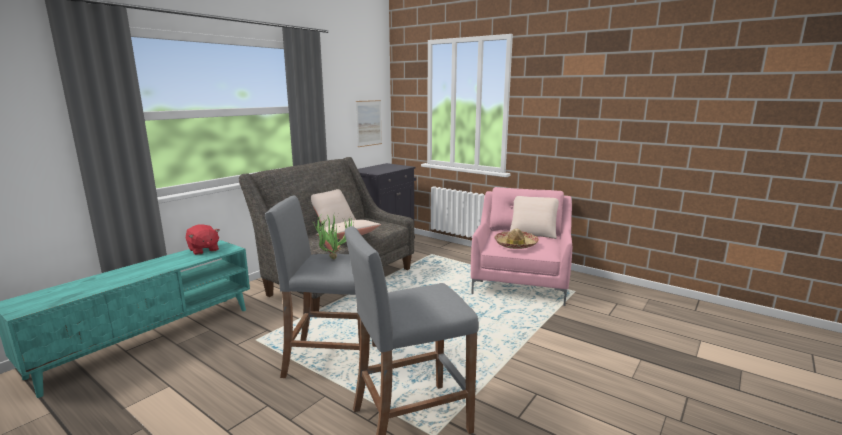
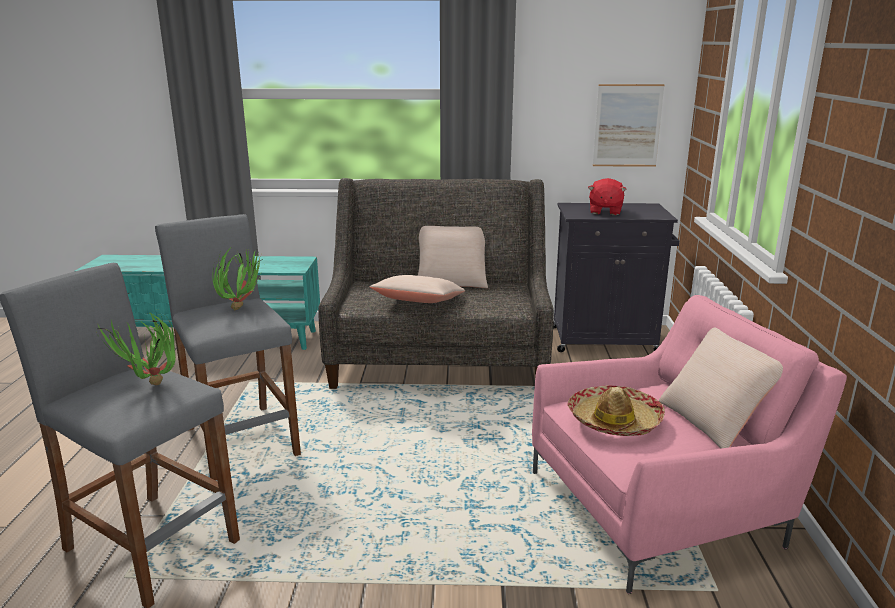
camera: 55 degrees right, 5 degrees up
red plush toy [186,224,219,255] -> red plush toy moved to [588,178,627,215]
none -> potted plant [97,309,176,385]

